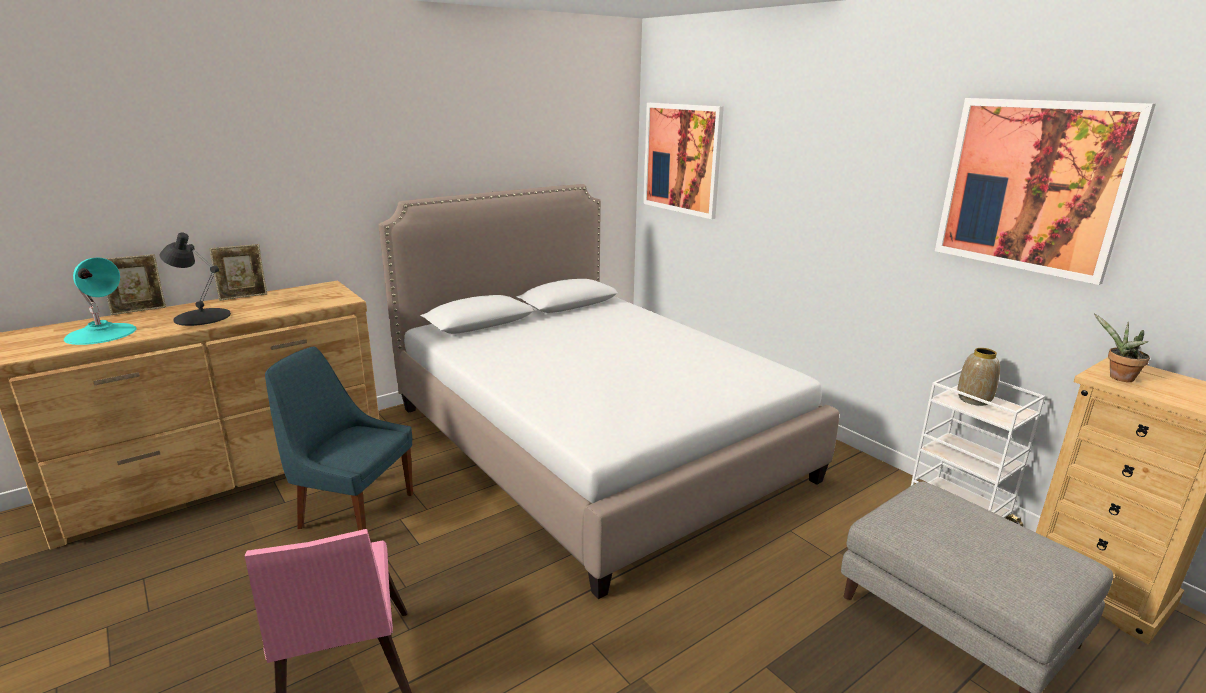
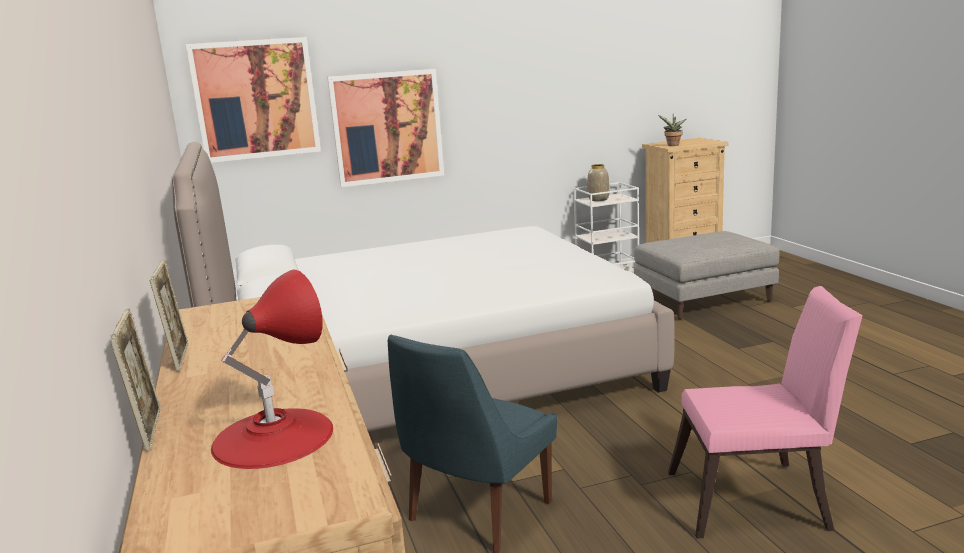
camera: 70 degrees left, 5 degrees down
turquoise table lamp [64,257,136,345] -> red table lamp [211,269,333,469]
black table lamp [160,232,231,326] -> none
picture [935,98,1156,285] -> picture moved to [327,69,444,187]

